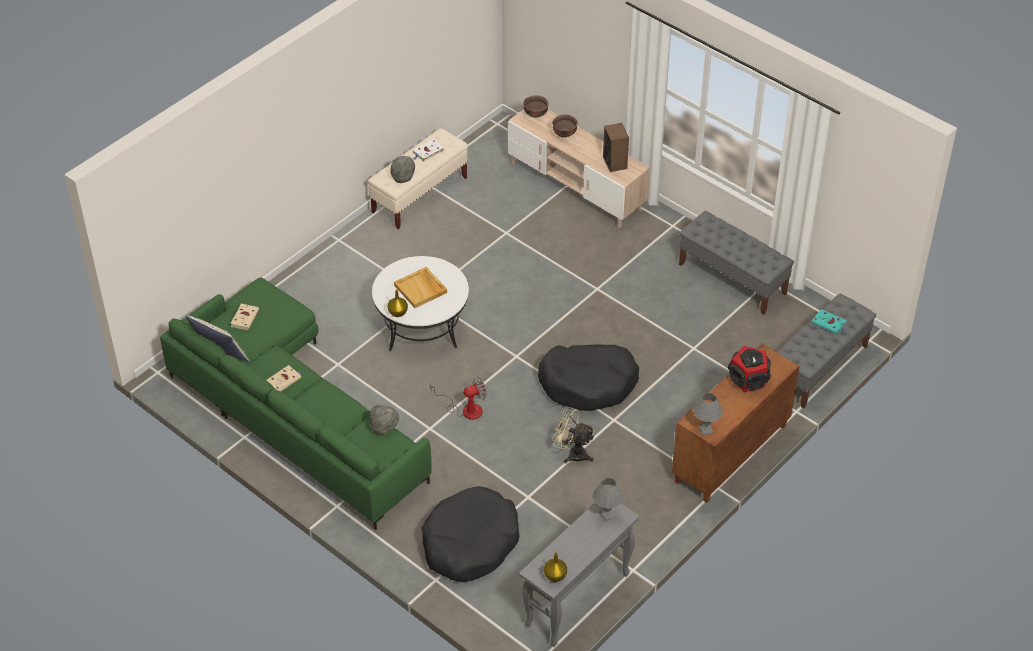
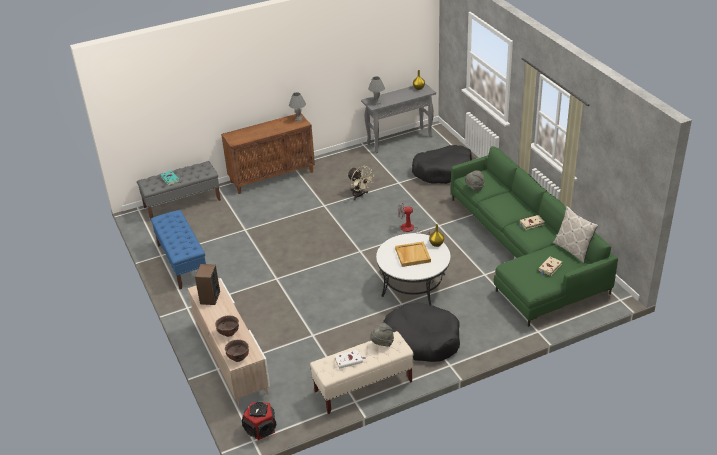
camera: 155 degrees left, 10 degrees down
black dog bed [538,344,639,411] -> black dog bed moved to [383,303,460,362]
grey bench [679,211,794,315] -> blue bench [151,210,206,289]
speaker [728,346,771,392] -> speaker moved to [242,402,276,440]

